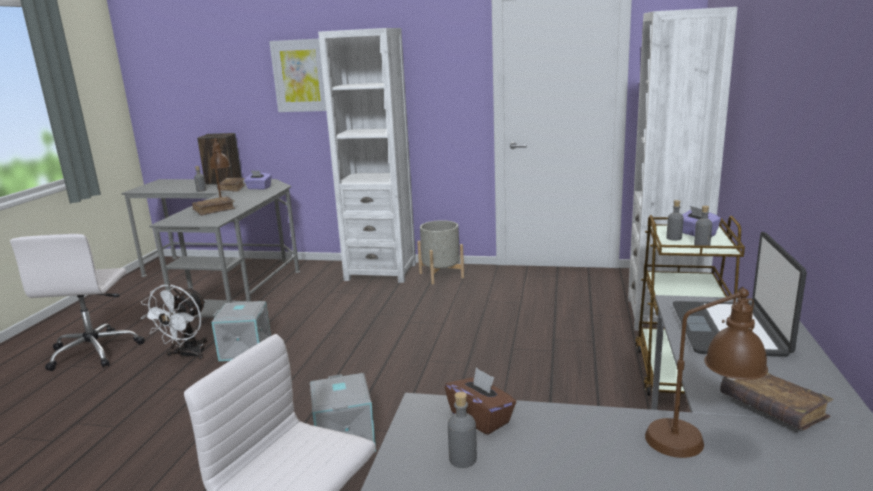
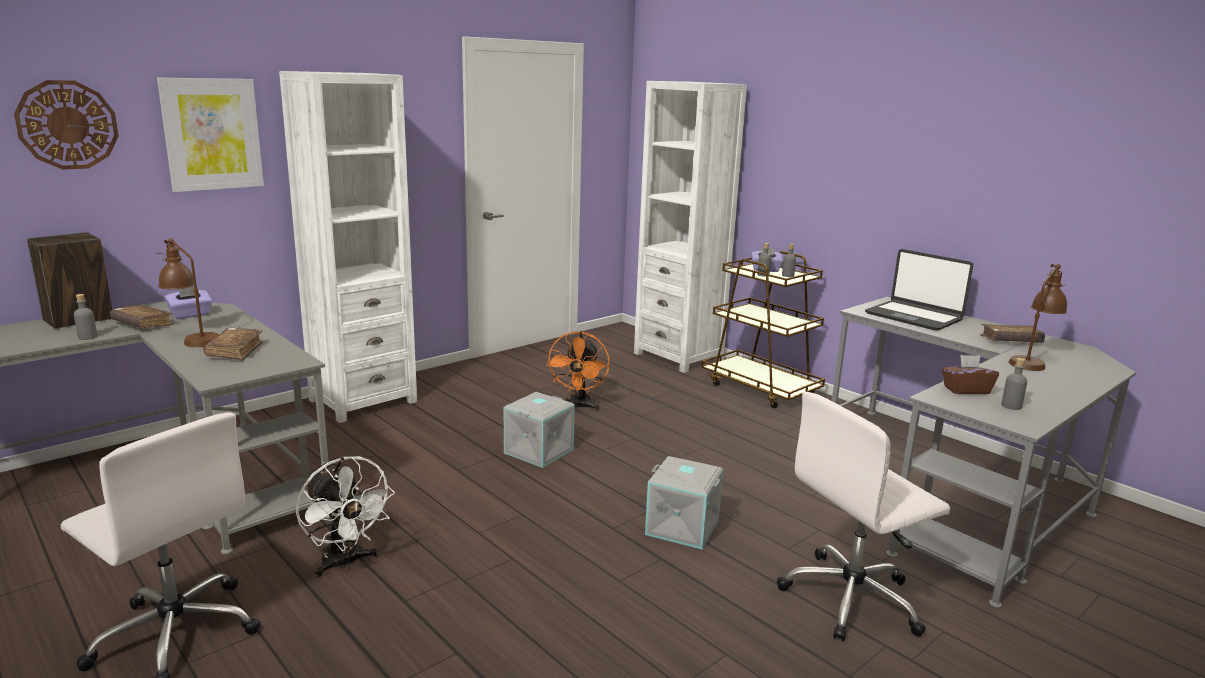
camera: 55 degrees left, 0 degrees up
grey storage box [211,301,271,361] -> grey storage box moved to [504,392,575,468]
grey planter [417,220,464,284] -> none
none -> wall clock [14,80,119,170]
none -> orange fan [546,331,610,411]

